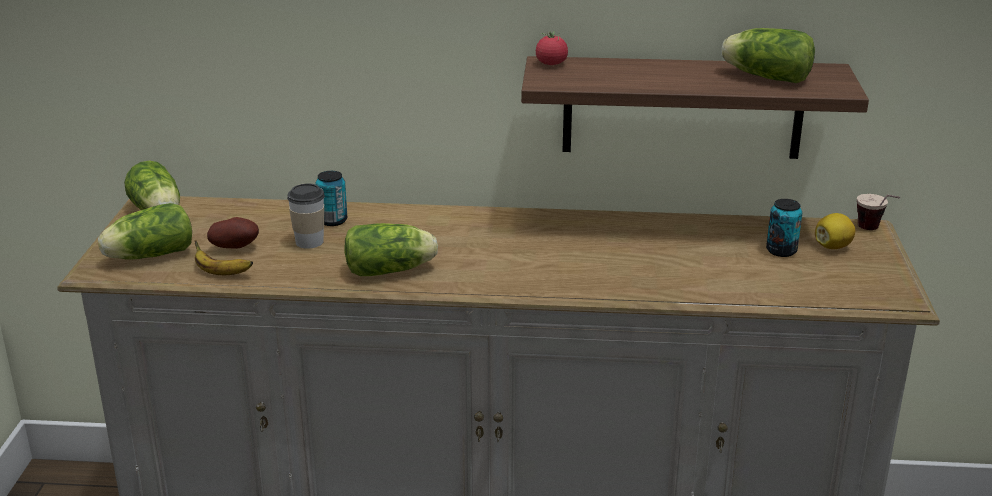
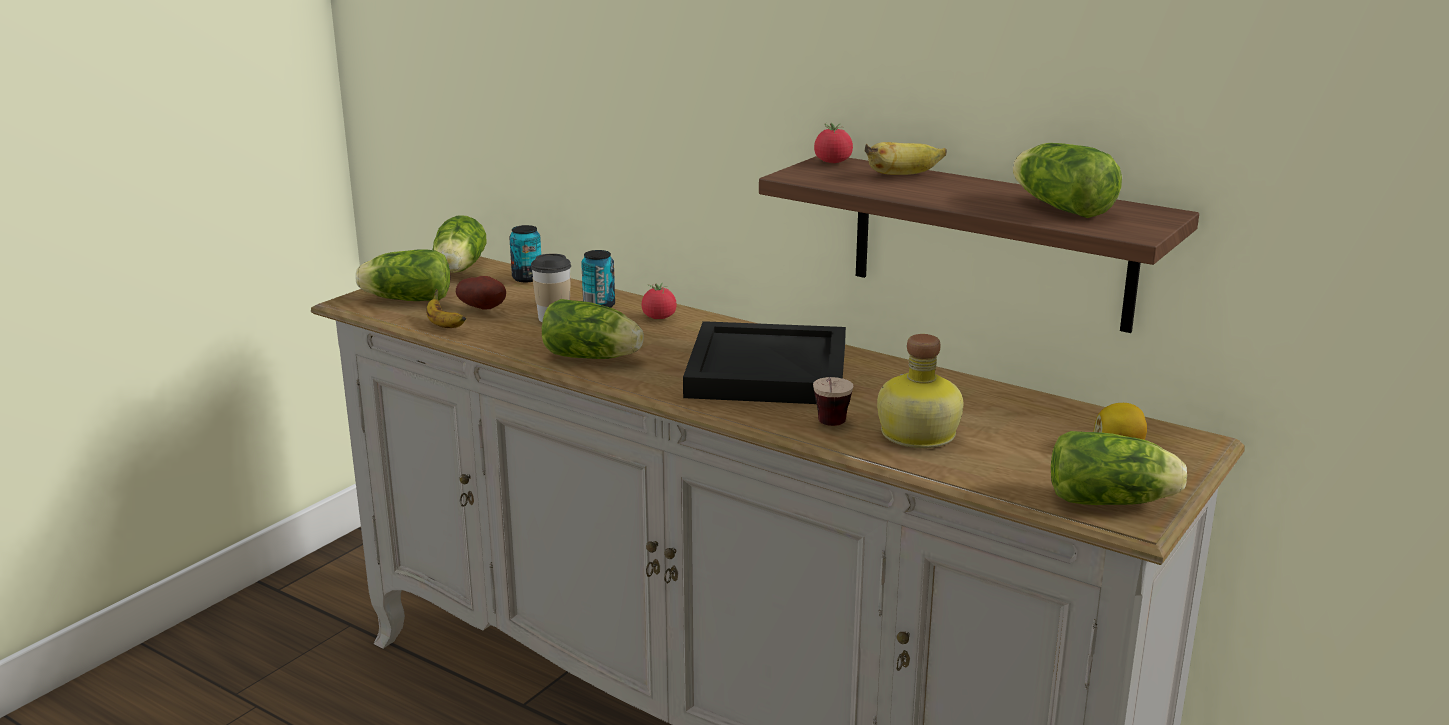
camera: 30 degrees right, 5 degrees down
can [766,199,802,257] -> can moved to [509,225,541,282]
cup [857,194,900,230] -> cup moved to [813,377,853,426]
none -> tomato [642,283,677,319]
none -> black tray [683,321,846,404]
none -> banana [865,142,947,175]
none -> bottle [877,334,964,448]
none -> lettuce [1051,431,1187,505]

